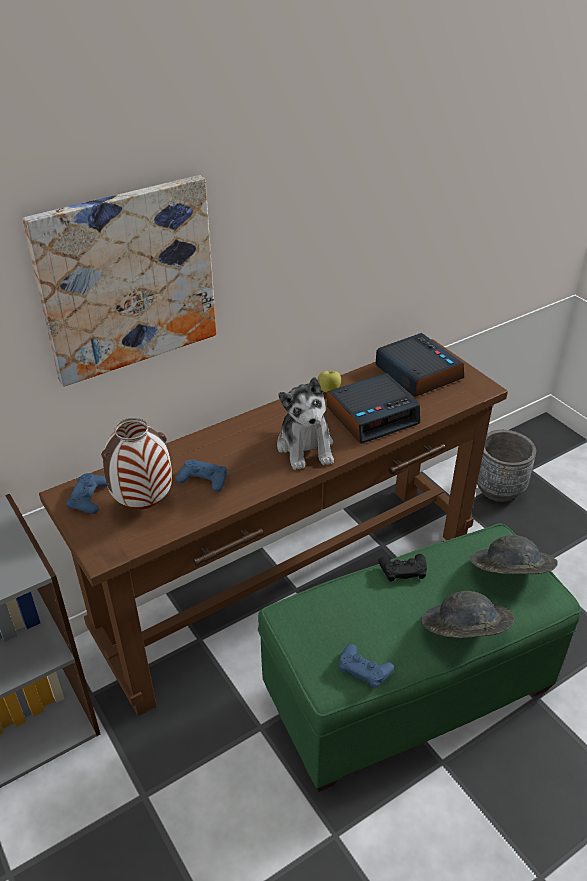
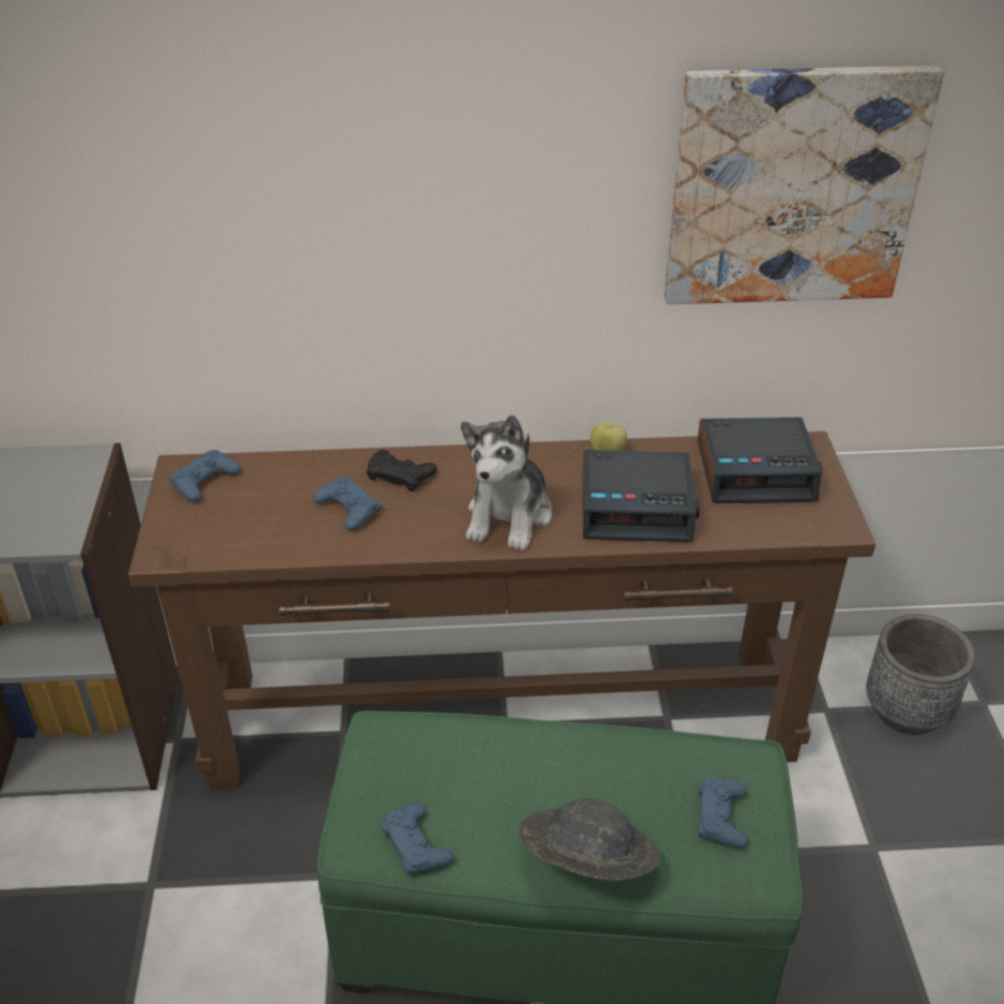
camera: 30 degrees right, 0 degrees up
picture [23,175,216,387] -> picture moved to [665,65,944,305]
vase [101,418,172,509] -> none
alarm clock [375,333,464,397] -> alarm clock turned 90 degrees clockwise [698,417,822,503]
black game controller [378,554,427,582] -> black game controller moved to [366,450,437,491]
grey hat [470,535,558,574] -> blue game controller [698,777,748,848]

